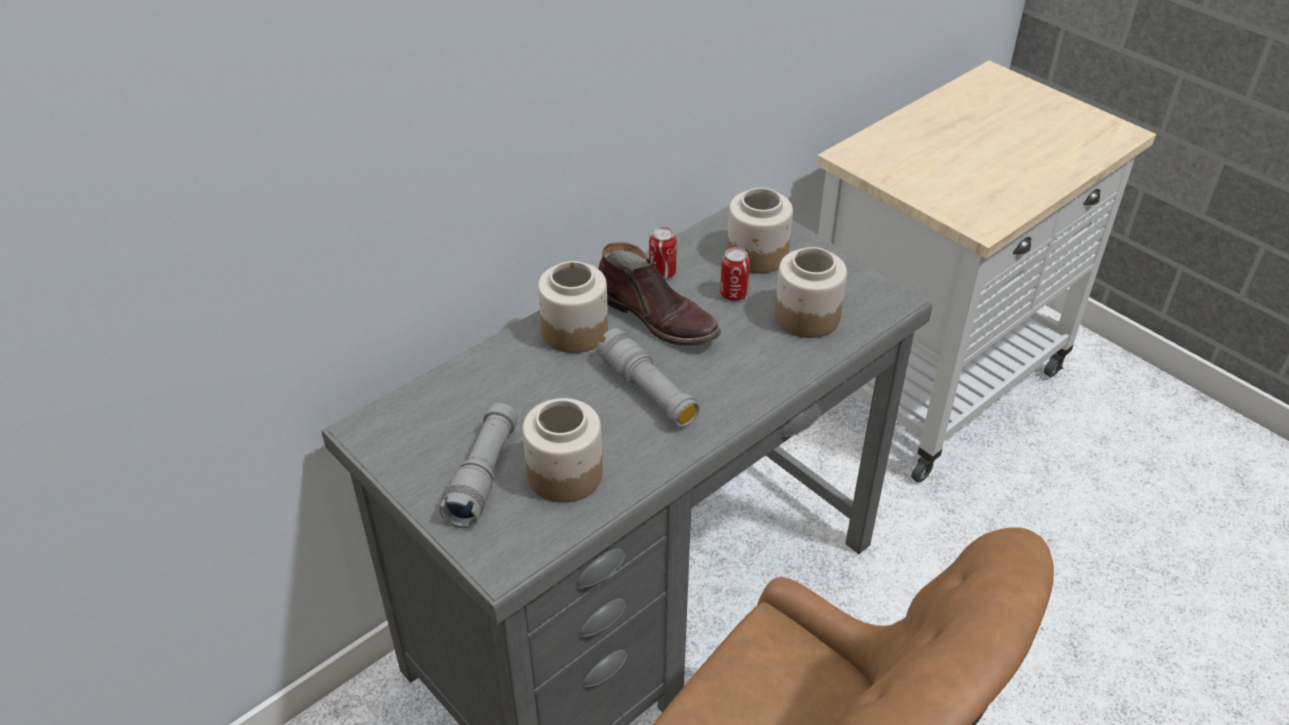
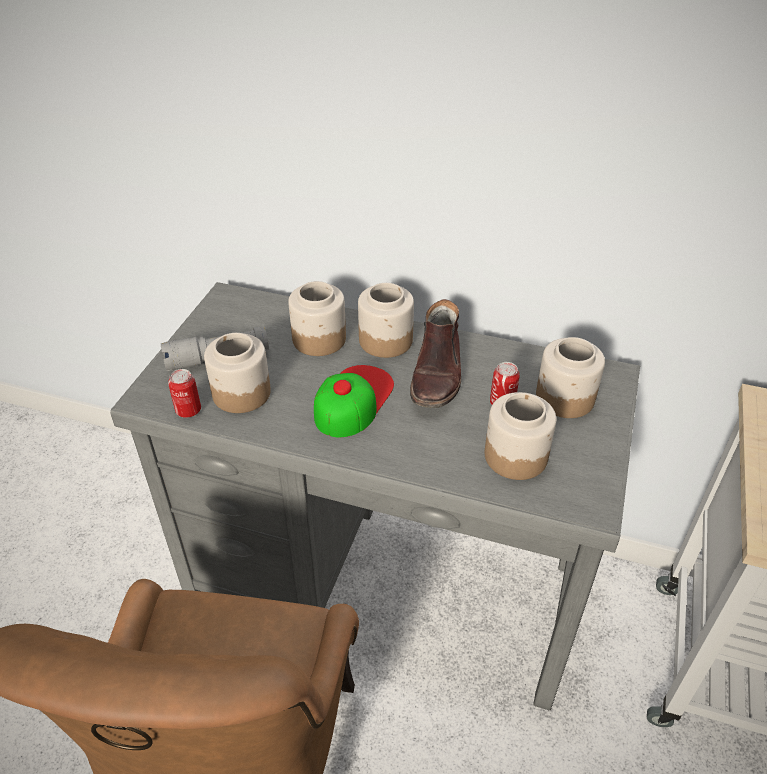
camera: 60 degrees right, 0 degrees up
grey flashlight [597,328,700,427] -> cap [314,365,394,437]
can [649,227,677,279] -> can moved to [168,369,201,418]
none -> jar [288,281,346,356]

